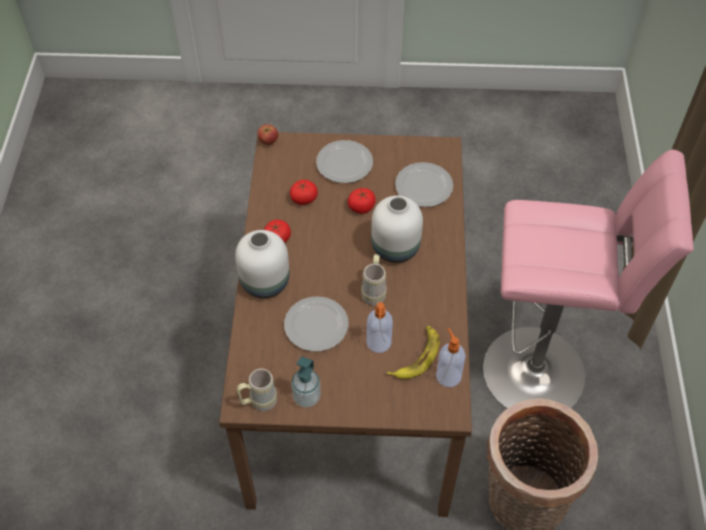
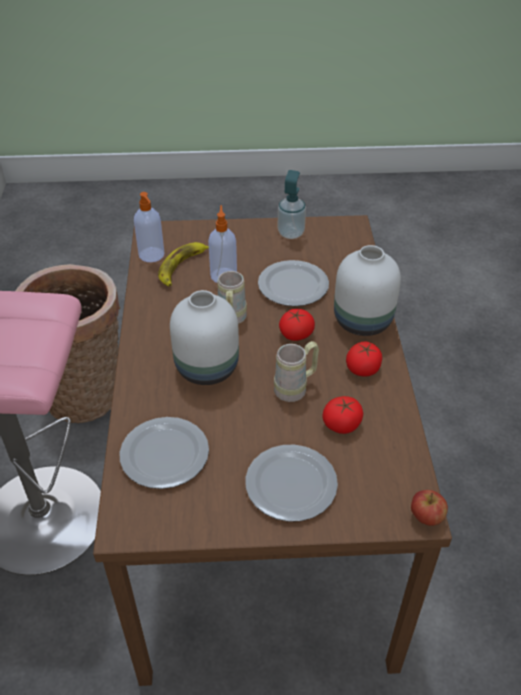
camera: 175 degrees right, 10 degrees down
beige mug [236,369,277,411] -> beige mug moved to [274,341,319,402]
tomato [348,188,376,214] -> tomato moved to [279,309,315,341]

